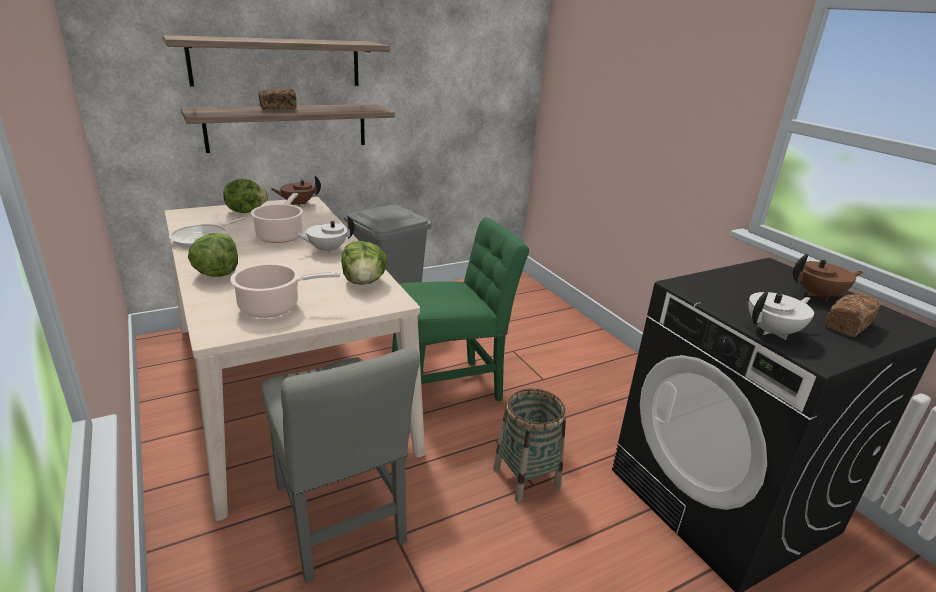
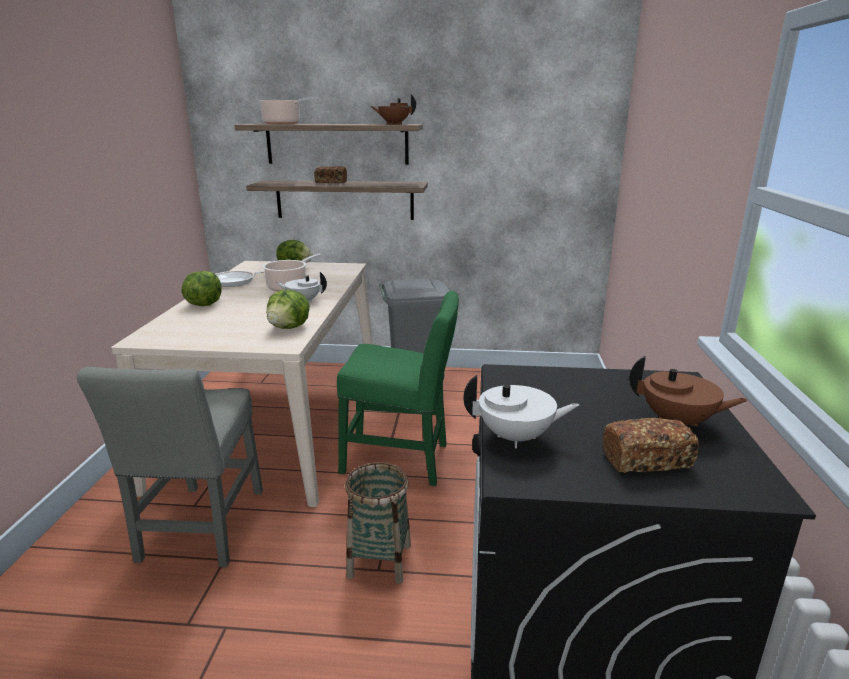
camera: 35 degrees right, 5 degrees down
cooking pot [230,263,340,318] -> cooking pot moved to [258,97,319,124]
brown teapot [270,175,321,207] -> brown teapot moved to [371,94,416,124]

